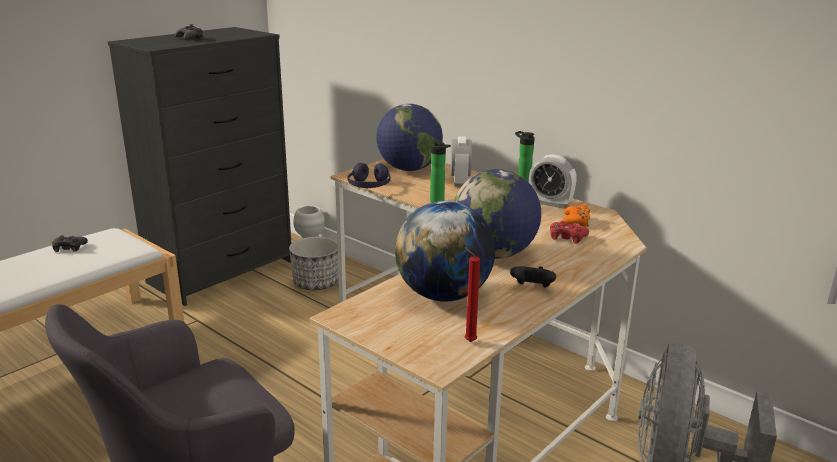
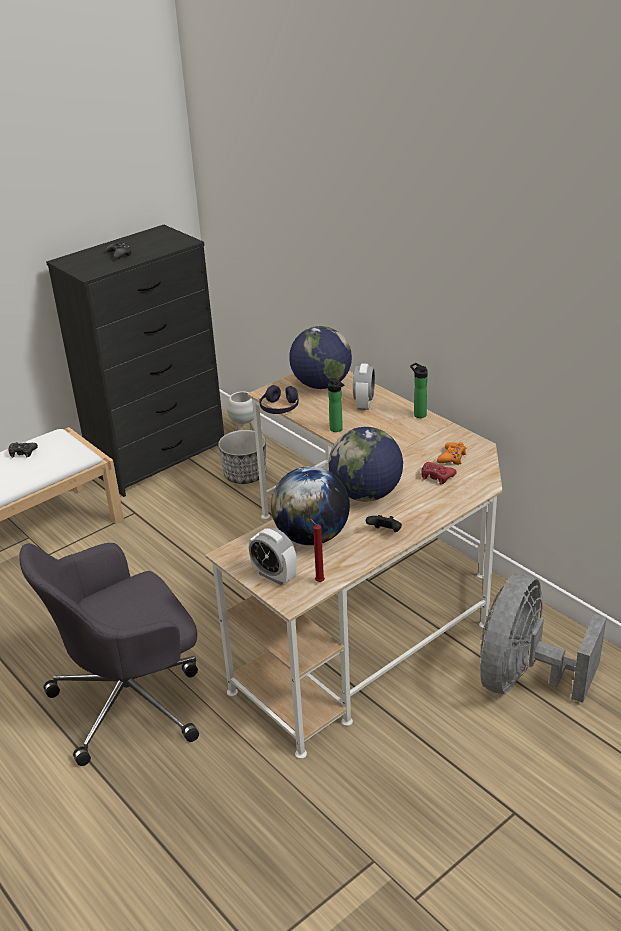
camera: 10 degrees right, 10 degrees up
alarm clock [529,154,577,208] -> alarm clock moved to [249,528,297,585]

